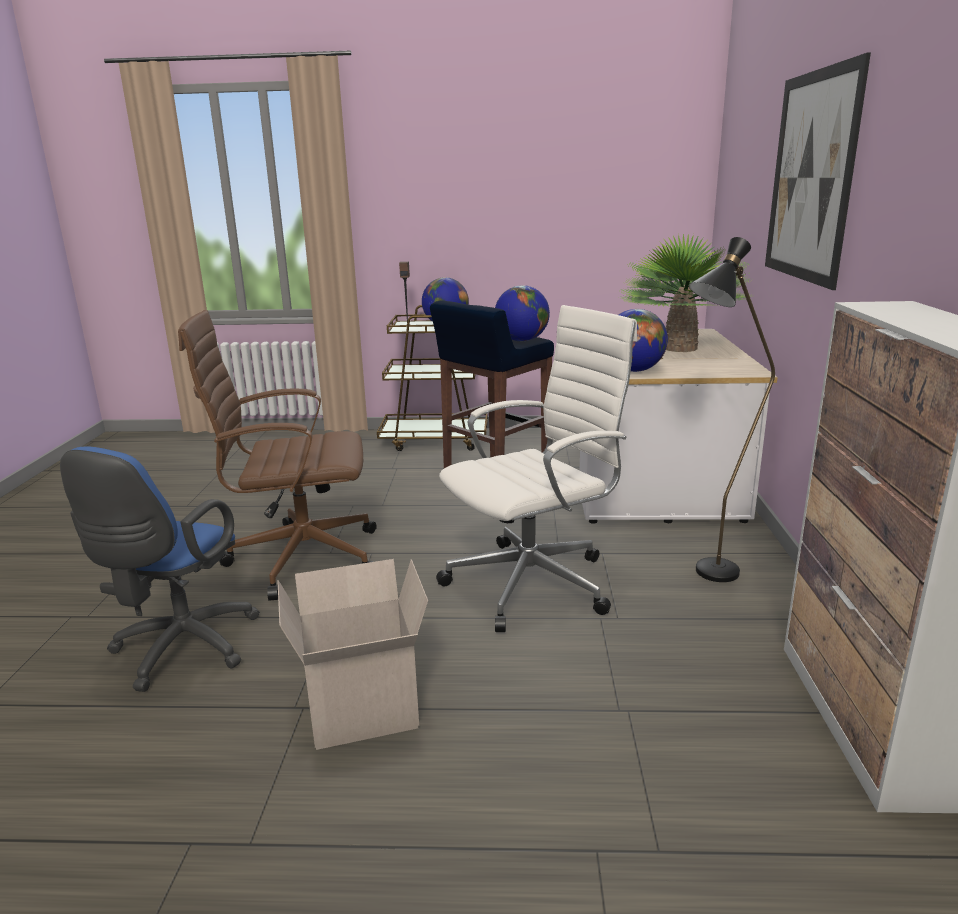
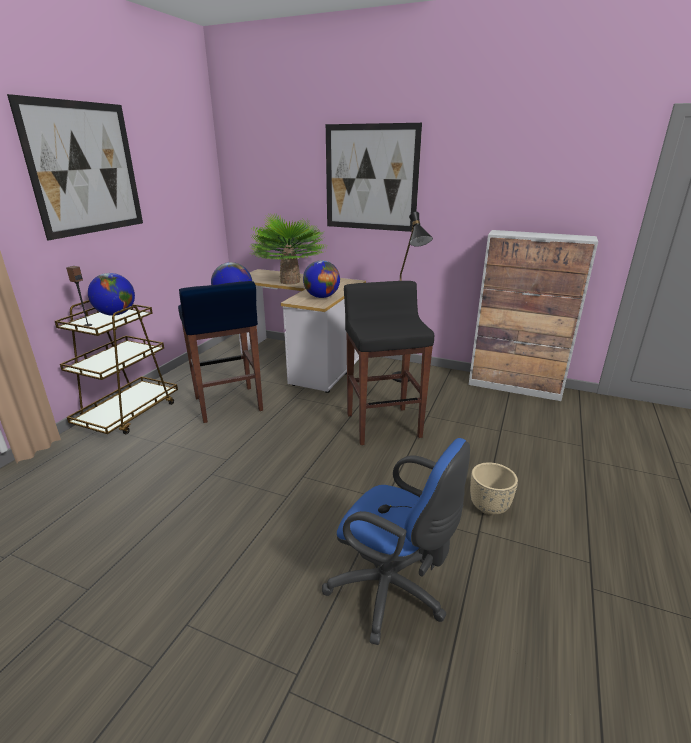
camera: 70 degrees left, 5 degrees up
brown office chair [178,310,377,601] -> none
cardboard box [277,559,428,750] -> beige planter [470,462,518,515]
white office chair [436,305,638,632] -> black stool [344,281,434,445]
none -> picture [7,94,143,241]

